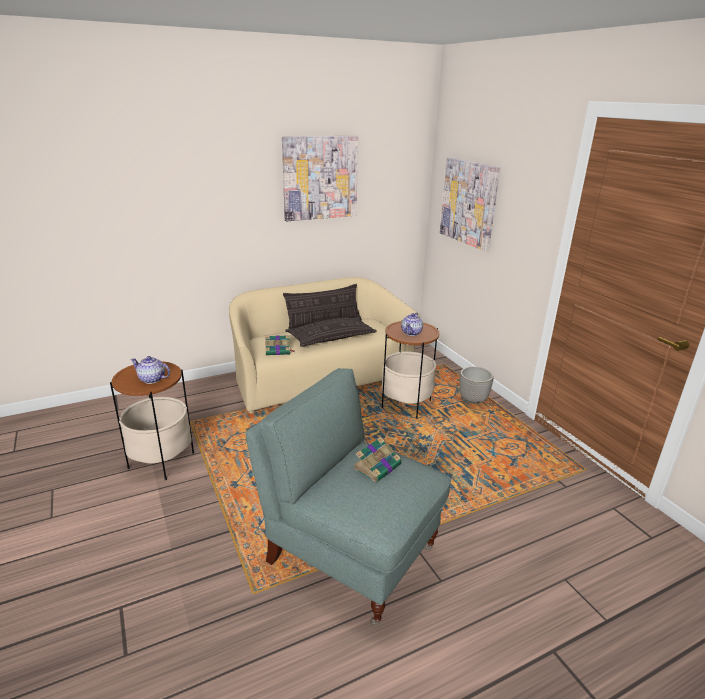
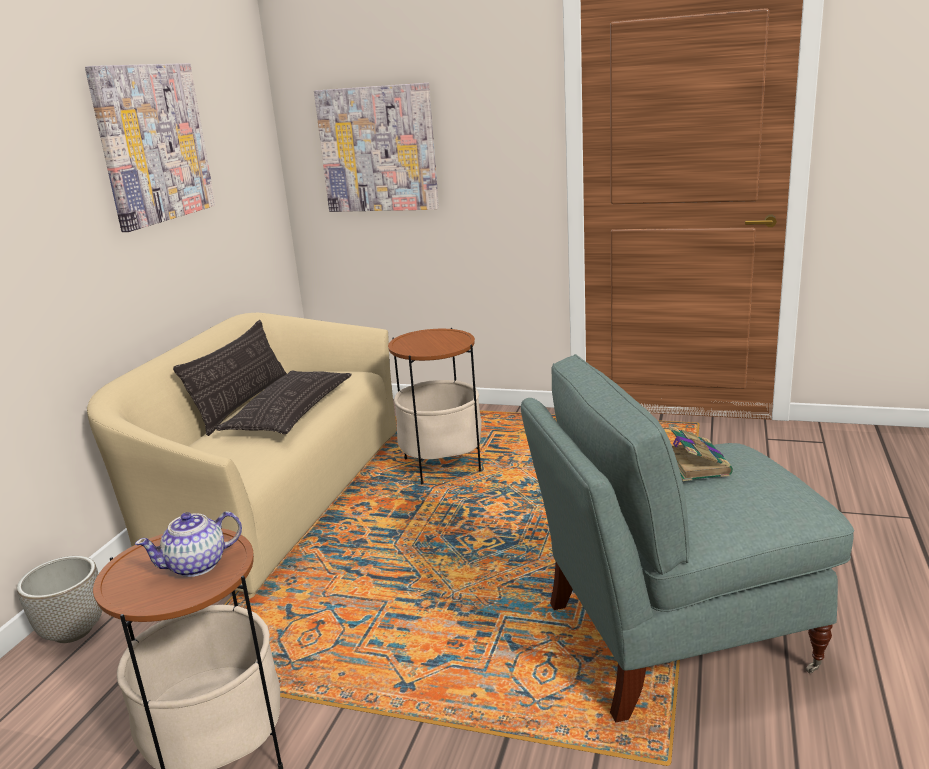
camera: 45 degrees left, 5 degrees down
book [265,335,295,355] -> none
teapot [401,313,423,336] -> none
planter [460,367,494,404] -> planter moved to [17,556,102,643]

